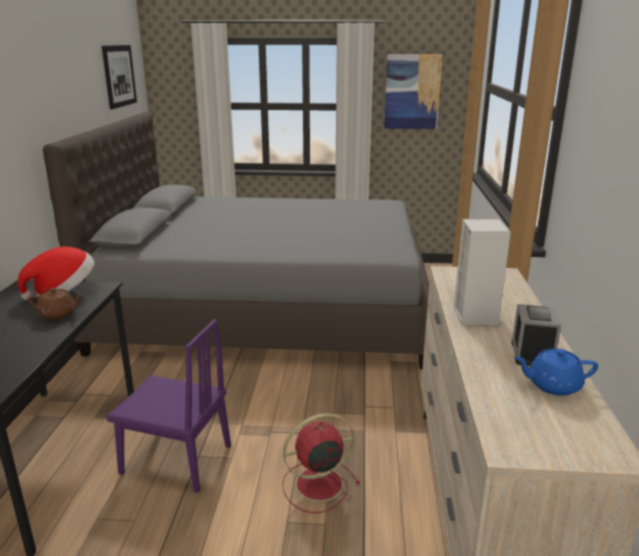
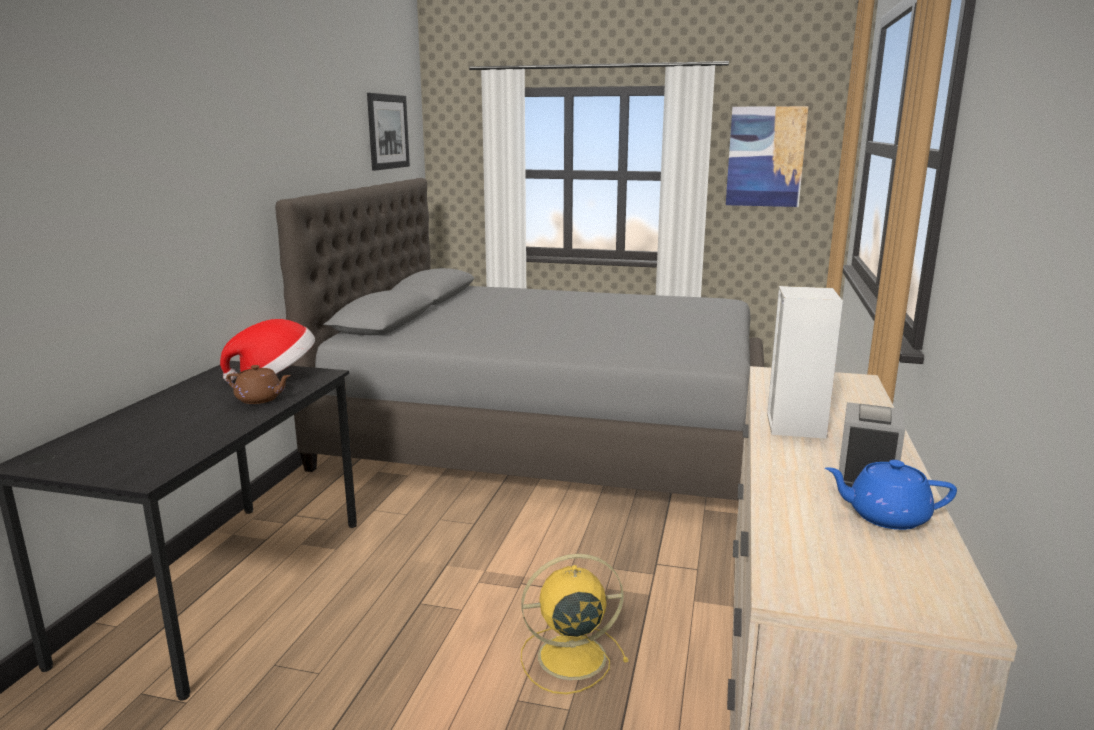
camera: 10 degrees right, 5 degrees down
purple chair [106,319,231,493] -> none
red fan [282,413,360,513] -> yellow fan [521,554,628,694]

